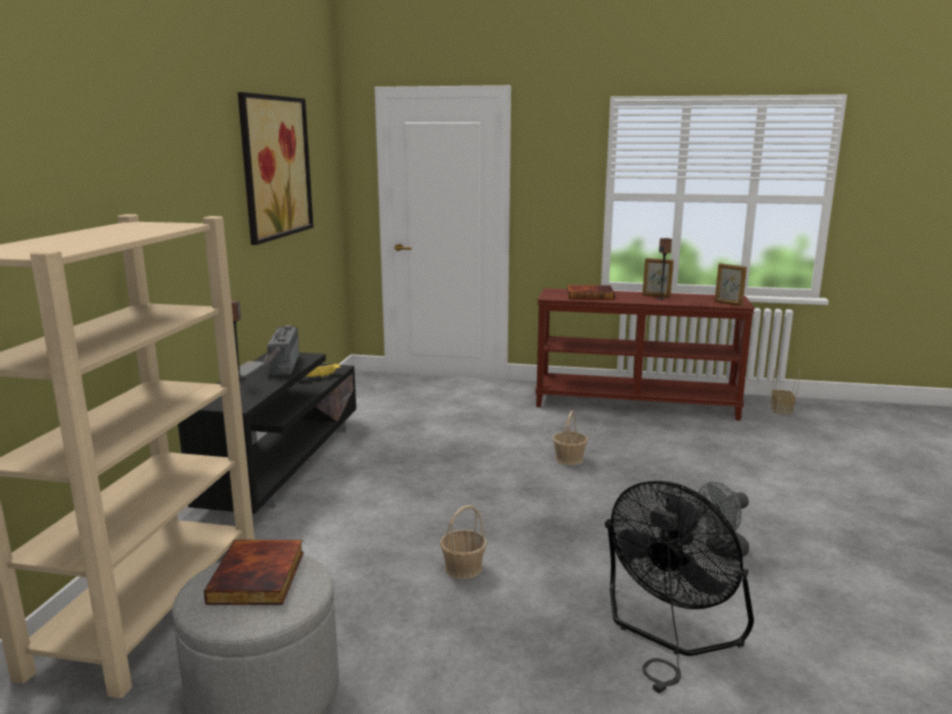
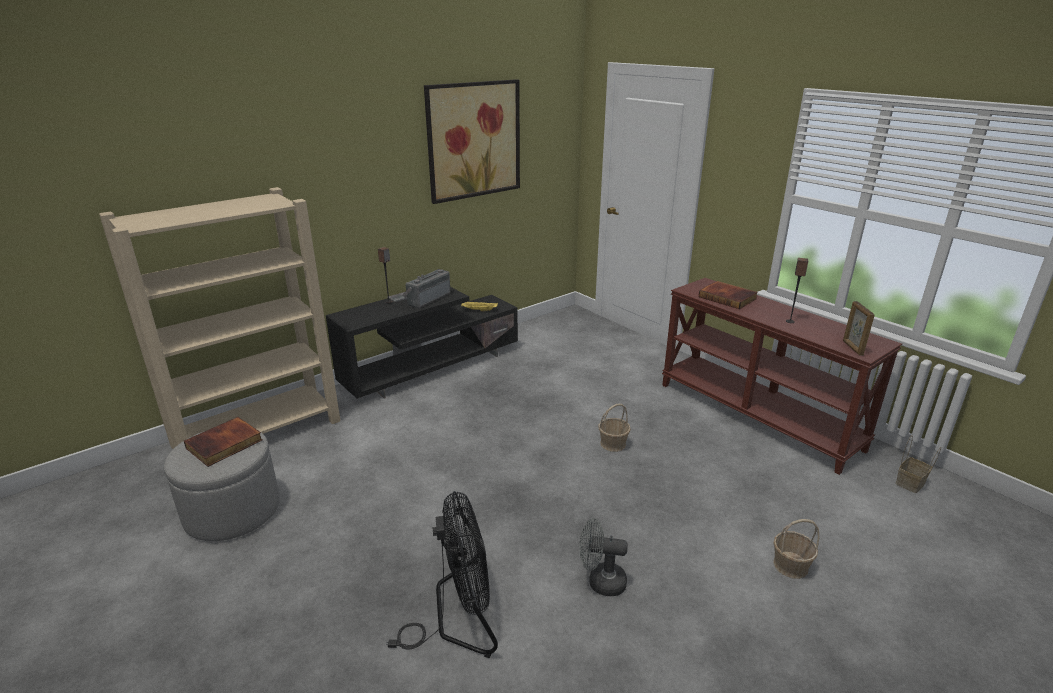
camera: 40 degrees right, 10 degrees up
basket [440,505,487,579] -> basket moved to [773,519,819,579]
picture frame [643,258,674,297] -> none

